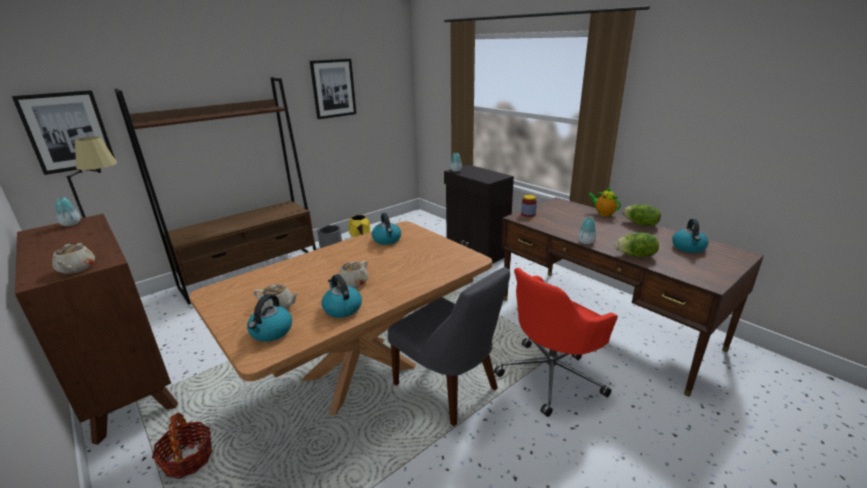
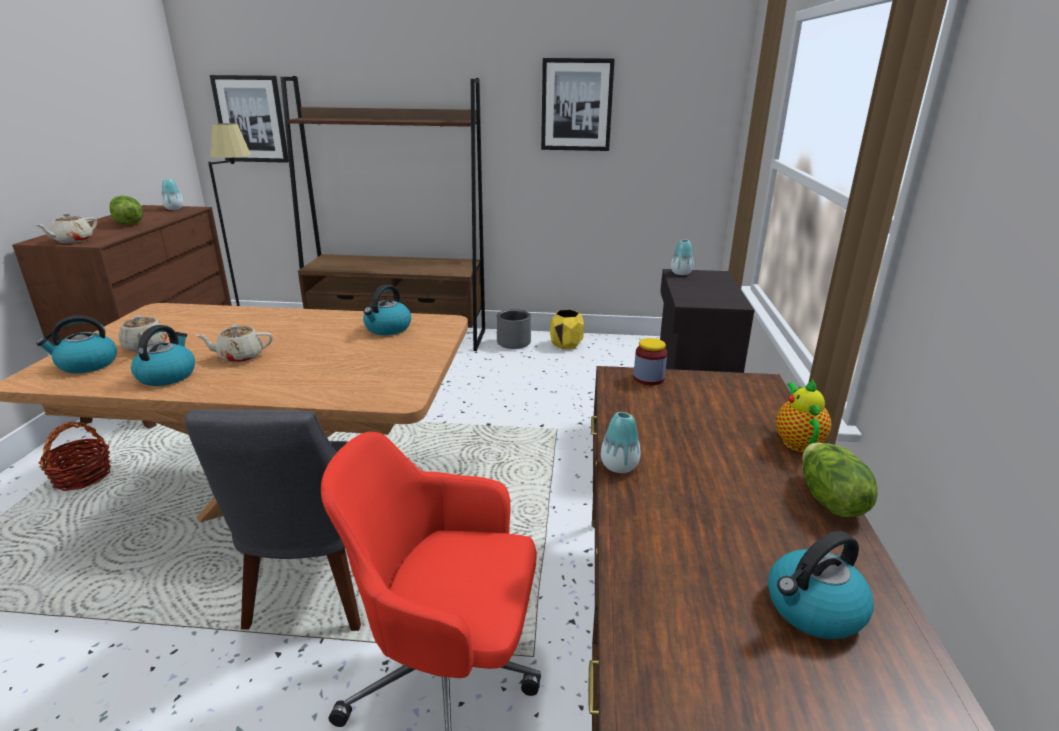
camera: 45 degrees right, 0 degrees up
lettuce [614,233,659,257] -> lettuce moved to [109,195,143,225]

